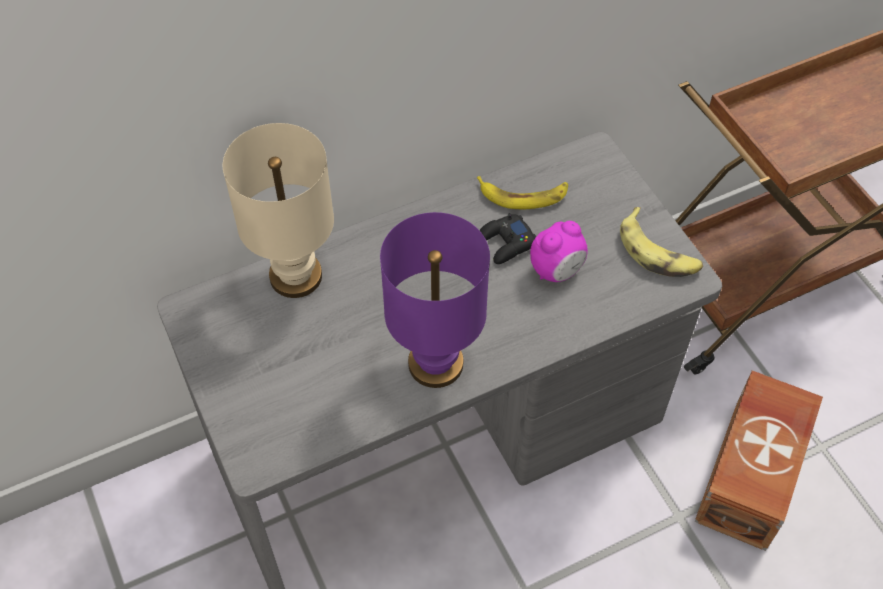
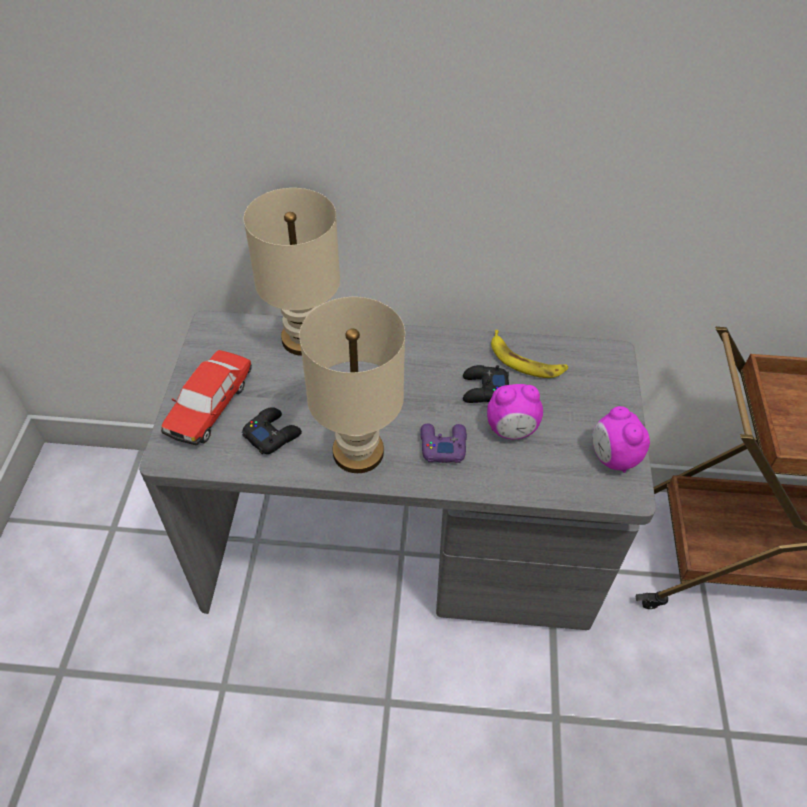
camera: 30 degrees right, 5 degrees down
purple table lamp [380,212,490,388] -> beige table lamp [299,297,405,473]
banana [620,207,703,277] -> alarm clock [592,406,650,473]
brown storage box [695,370,823,551] -> none
none -> toy car [161,350,252,445]
none -> black game controller [242,407,302,454]
none -> purple game controller [421,423,467,463]

